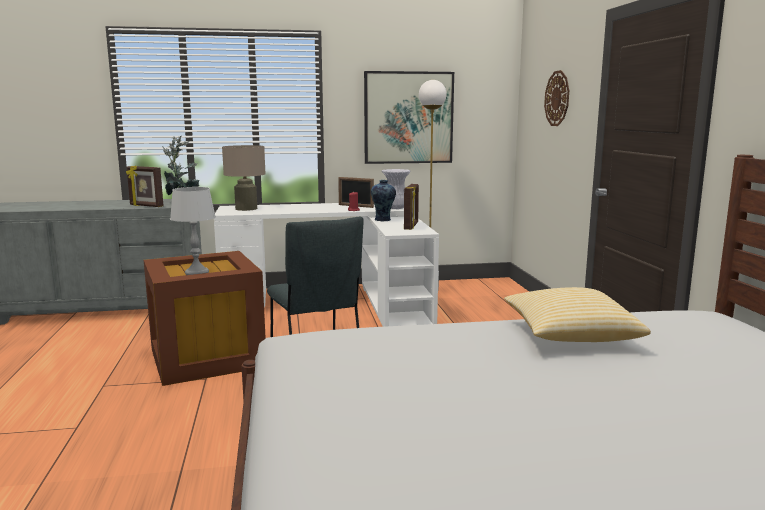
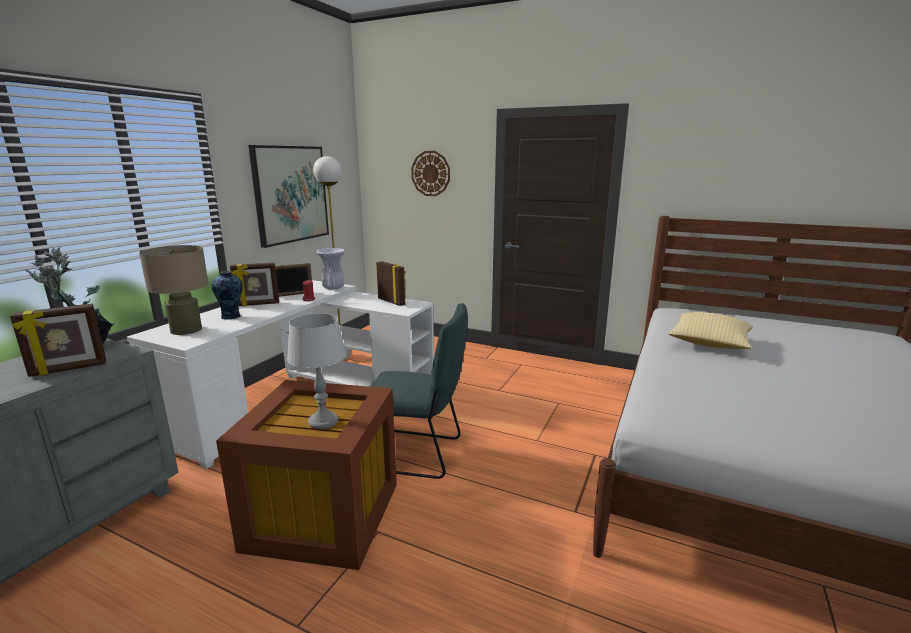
camera: 55 degrees left, 5 degrees up
vase [371,180,396,221] -> vase moved to [211,271,243,320]
none -> picture frame [230,263,279,307]

